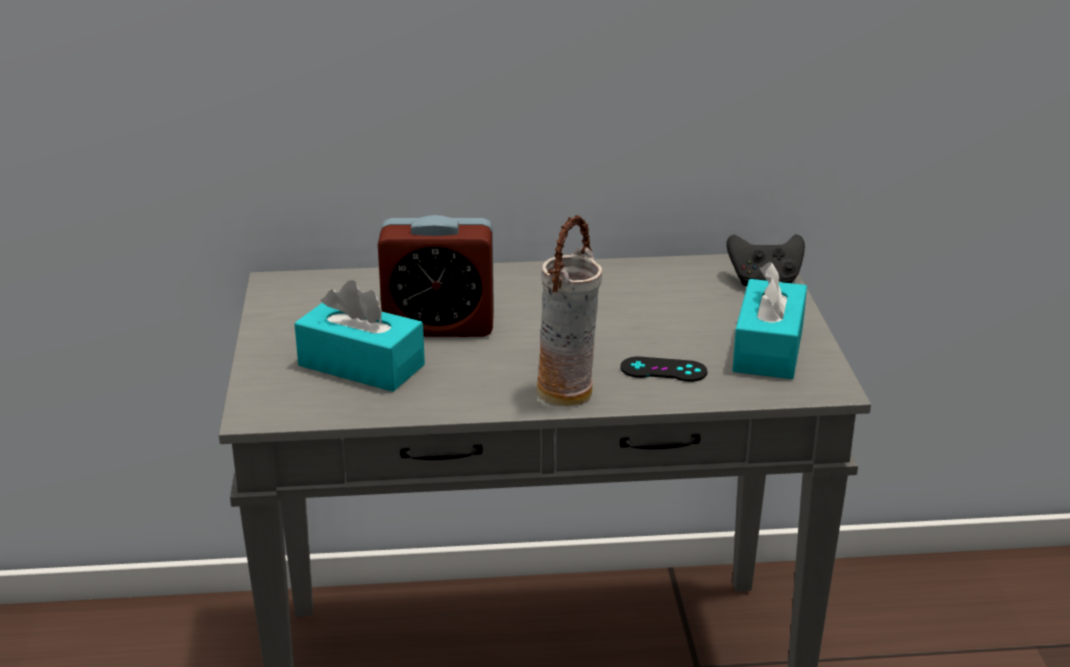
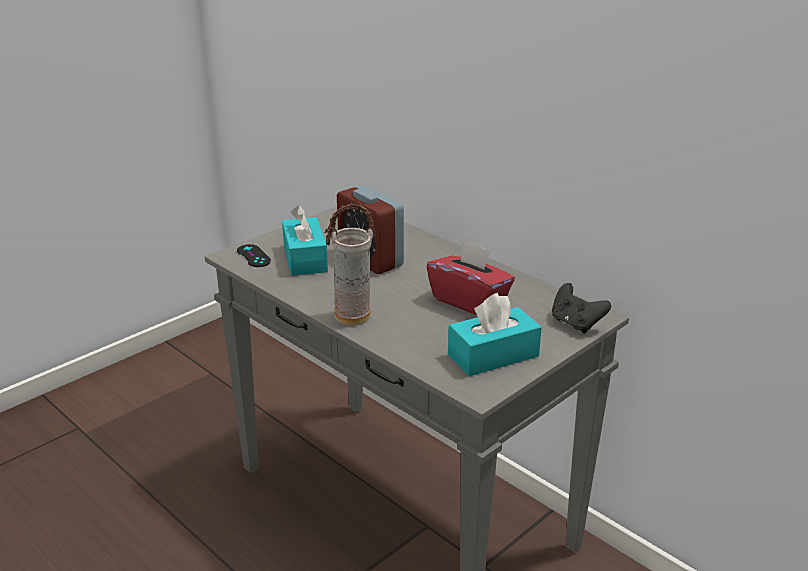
camera: 50 degrees right, 0 degrees up
black game controller [620,357,707,382] -> black game controller moved to [237,244,271,267]
none -> red tissue box [426,241,515,315]

